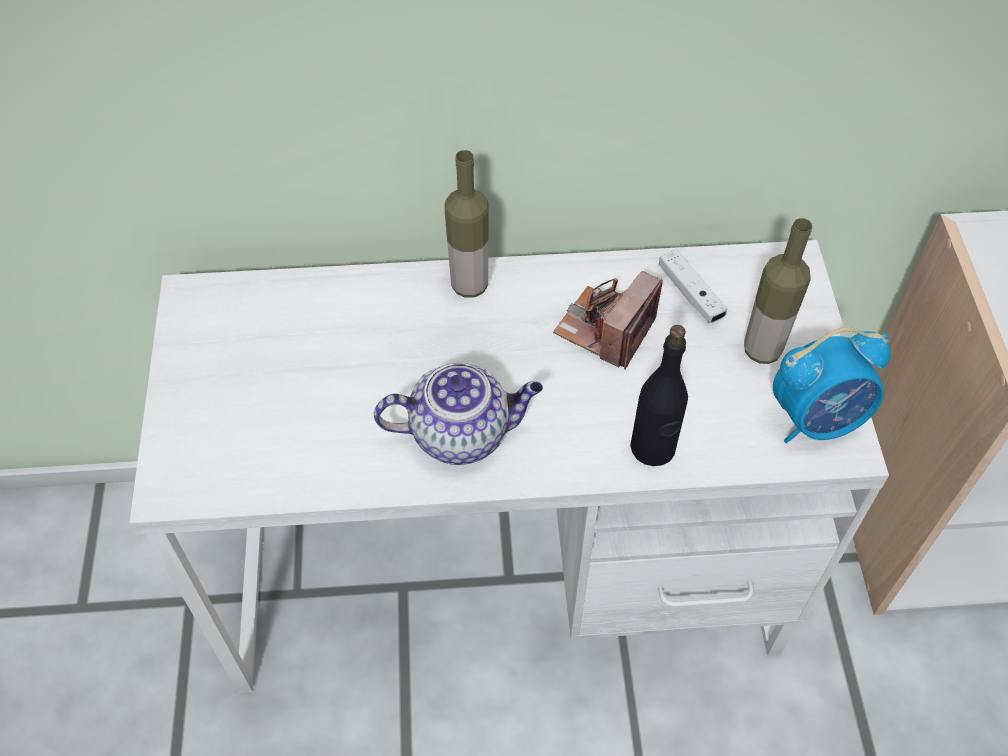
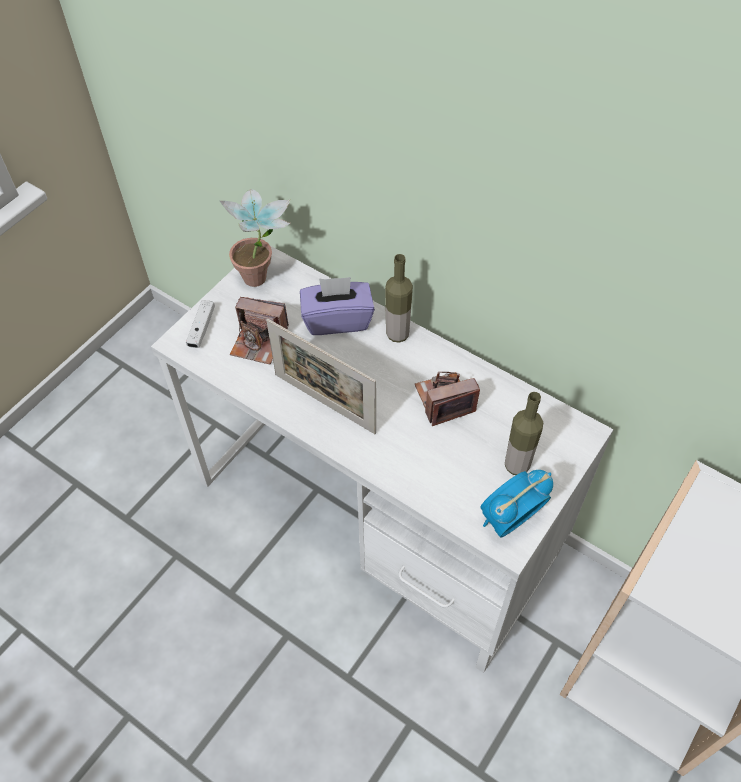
camera: 40 degrees right, 0 degrees up
teapot [374,363,543,465] -> picture frame [266,318,376,434]
black bottle [630,325,688,466] -> none
white game controller [659,249,727,323] -> white game controller moved to [186,300,215,348]
alarm clock [773,327,891,443] -> alarm clock turned 120 degrees clockwise [480,470,553,538]
none -> potted plant [220,189,291,287]
none -> camera [230,297,289,364]
none -> purple tissue box [300,277,375,335]

